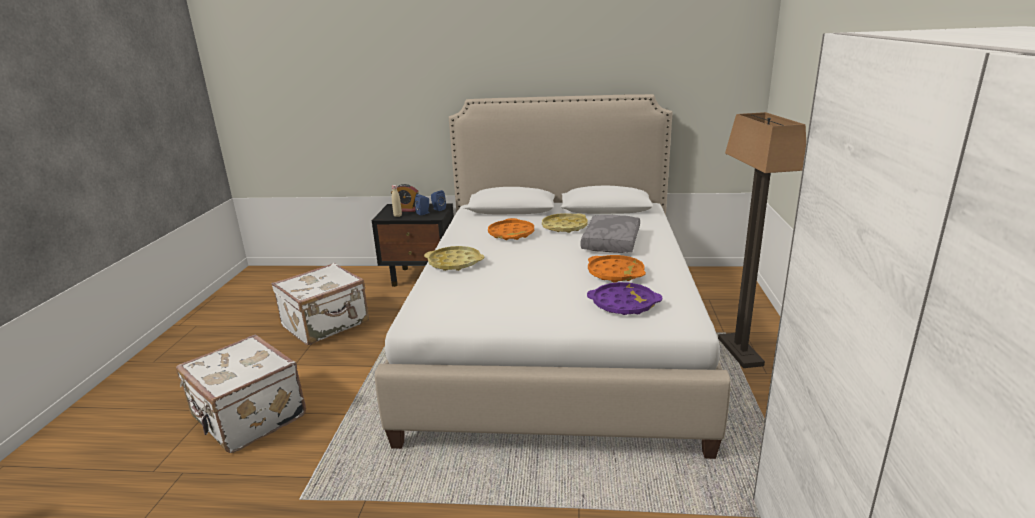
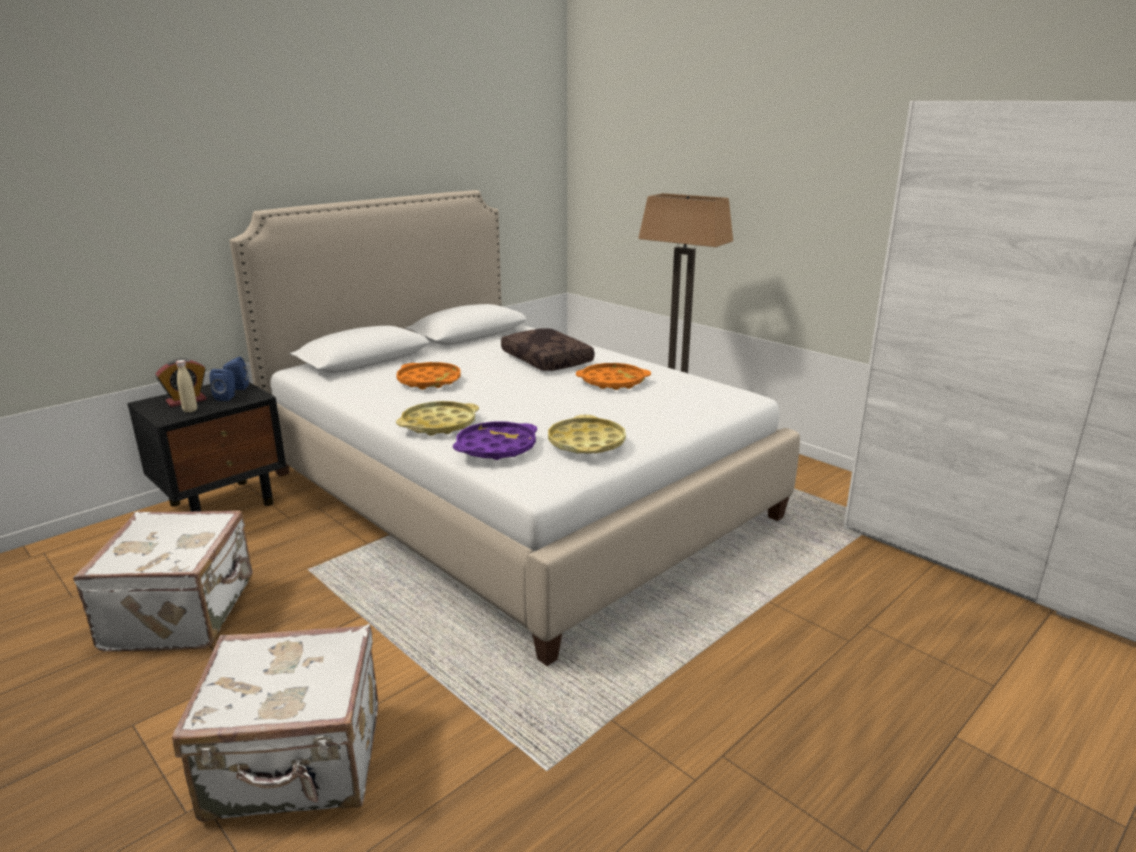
camera: 50 degrees left, 0 degrees up
yellow tray [542,213,588,233] -> yellow tray moved to [548,415,626,453]
grey pillow [581,215,640,253] -> brown pillow [501,328,594,371]
purple tray [587,282,662,315] -> purple tray moved to [453,421,537,460]

